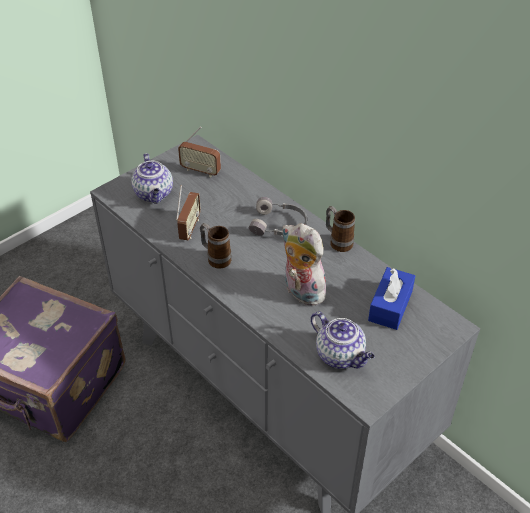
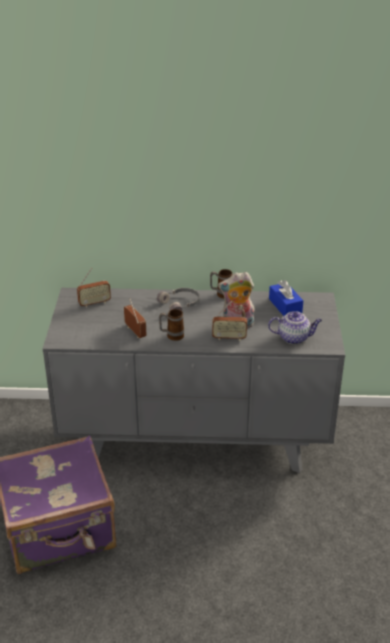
camera: 45 degrees left, 10 degrees down
teapot [132,153,173,203] -> none
none -> radio [212,301,247,341]

